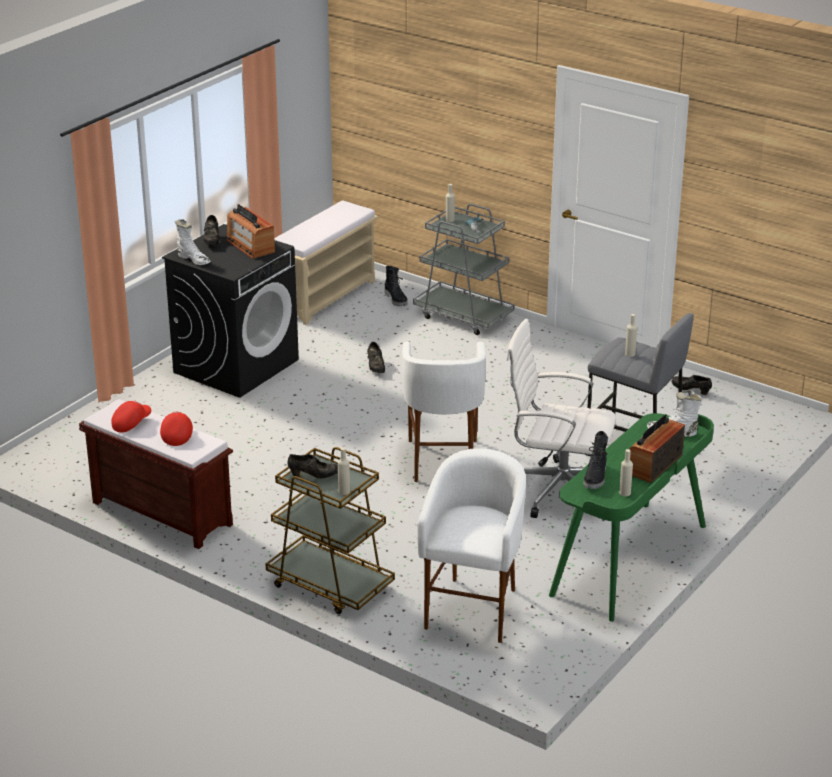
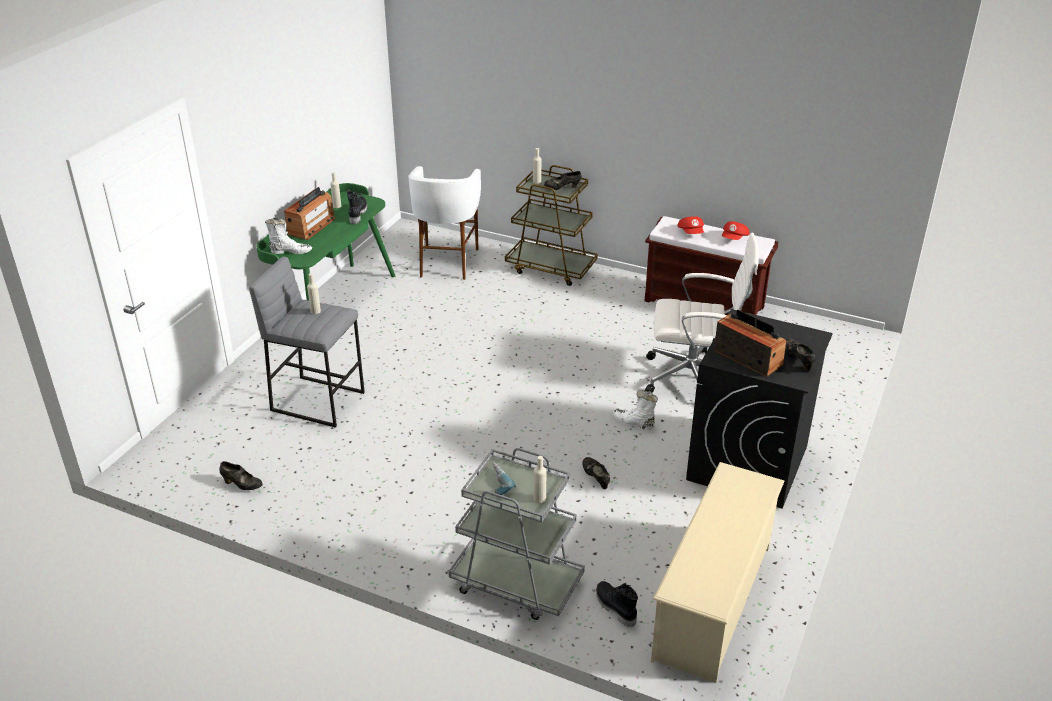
camera: 170 degrees right, 5 degrees up
white boot [175,219,211,265] -> white boot moved to [613,390,658,430]
beige bench [274,200,378,325] -> beige shoe rack [651,462,784,683]
white stool [402,342,486,482] -> none
white office chair [507,319,616,518] -> white office chair moved to [645,233,759,393]

